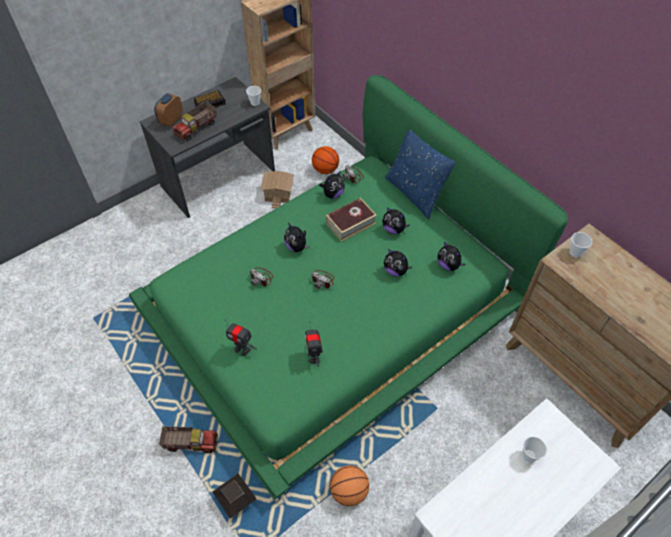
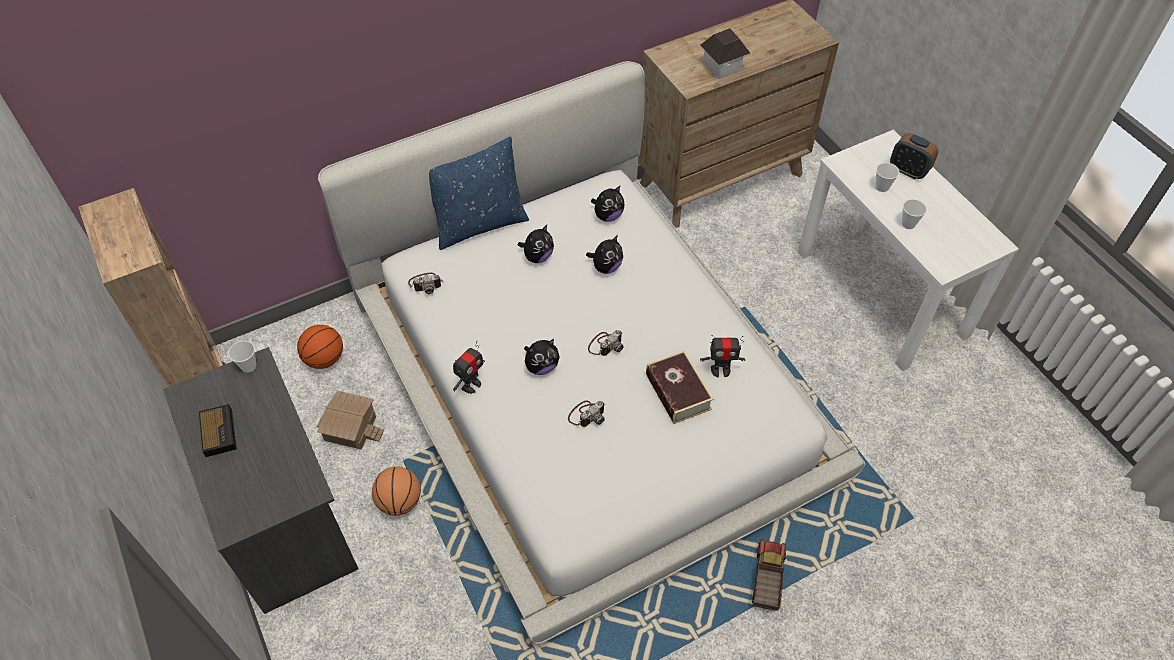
camera: 80 degrees left, 0 degrees up
green bed [129,75,568,500] -> white bed [318,61,865,644]
alarm clock [154,93,183,127] -> alarm clock moved to [890,133,938,179]
toy truck [173,101,216,141] -> none
toy house [212,473,257,519] -> toy house moved to [700,28,750,79]
toy robot [225,320,257,356] -> toy robot moved to [453,341,485,394]
plush toy [319,171,345,199] -> none
book [326,198,377,242] -> book moved to [646,351,714,424]
basketball [330,465,369,506] -> basketball moved to [372,467,421,516]
cup [570,232,592,258] -> cup moved to [902,199,927,229]

